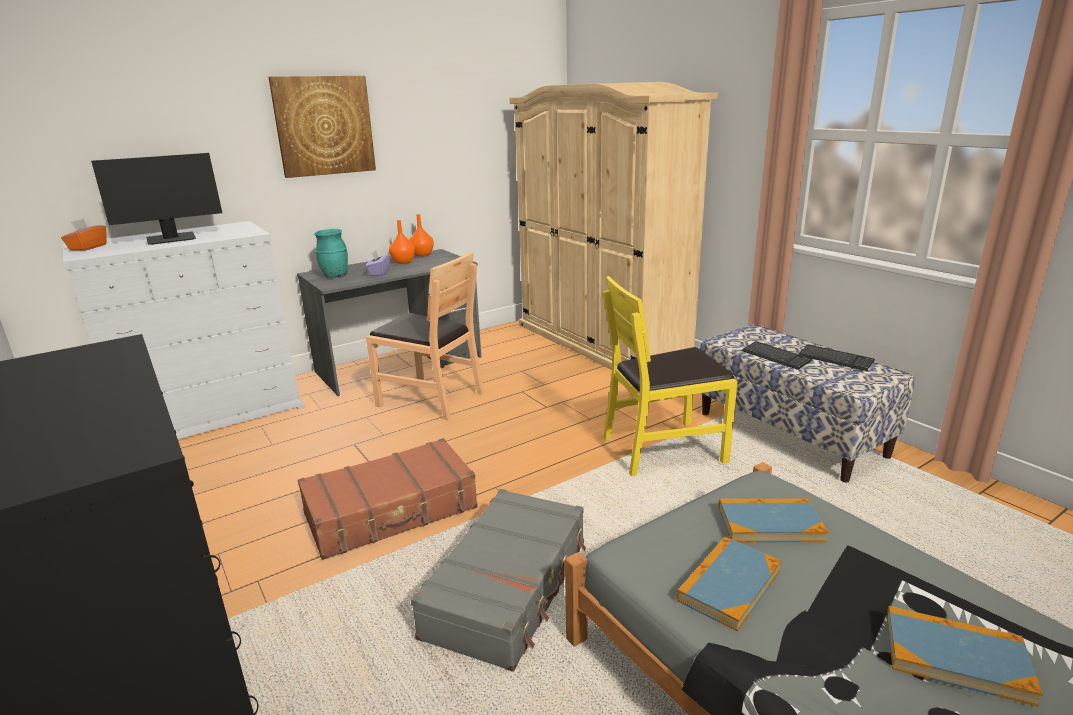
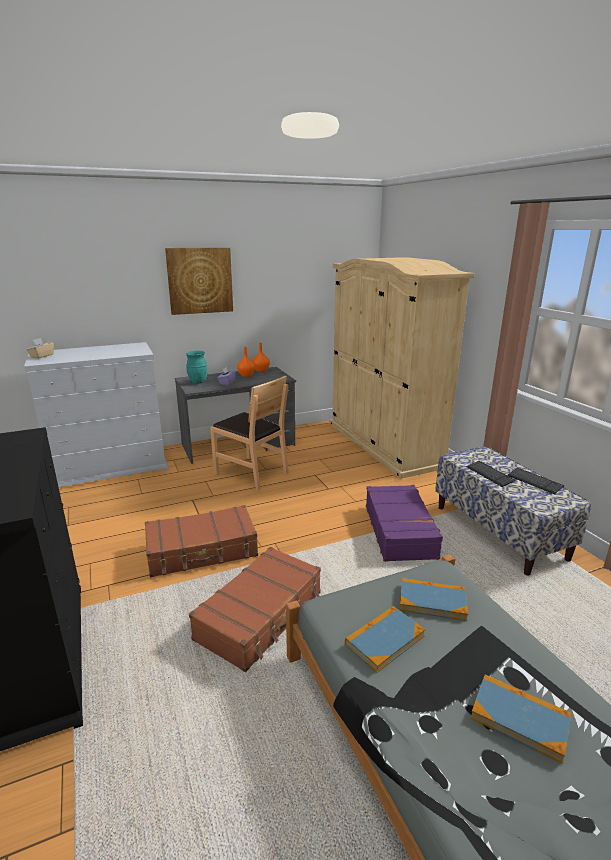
camera: 10 degrees right, 0 degrees up
orange tissue box [61,219,107,251] -> beige tissue box [26,338,54,358]
monitor [91,153,222,245] -> none
grey suitcase [411,489,586,672] -> brown suitcase [189,547,321,672]
yellow chair [603,276,737,476] -> purple suitcase [366,485,443,562]

